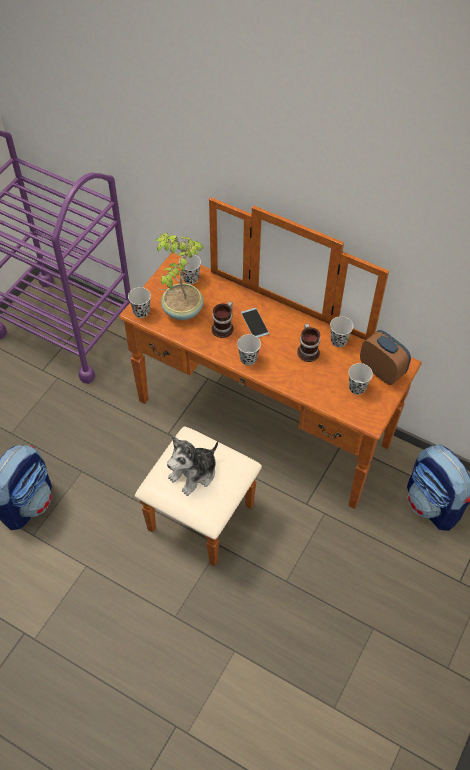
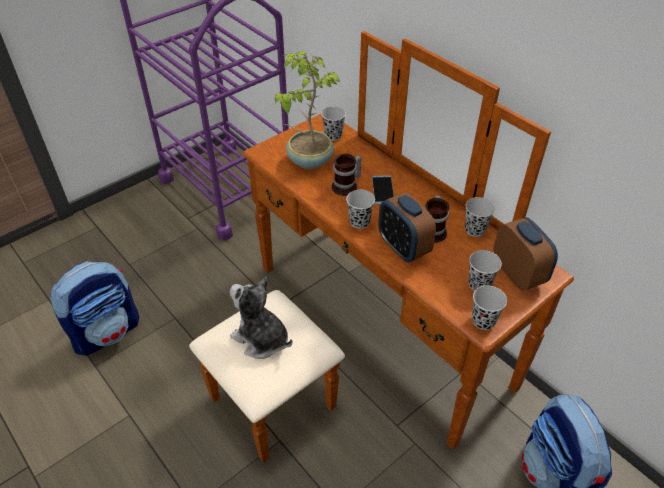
camera: 20 degrees right, 10 degrees down
black cup [128,287,151,318] -> black cup moved to [472,285,507,330]
plush toy [167,436,218,496] -> plush toy turned 60 degrees clockwise [230,276,292,359]
none -> alarm clock [378,192,436,262]

